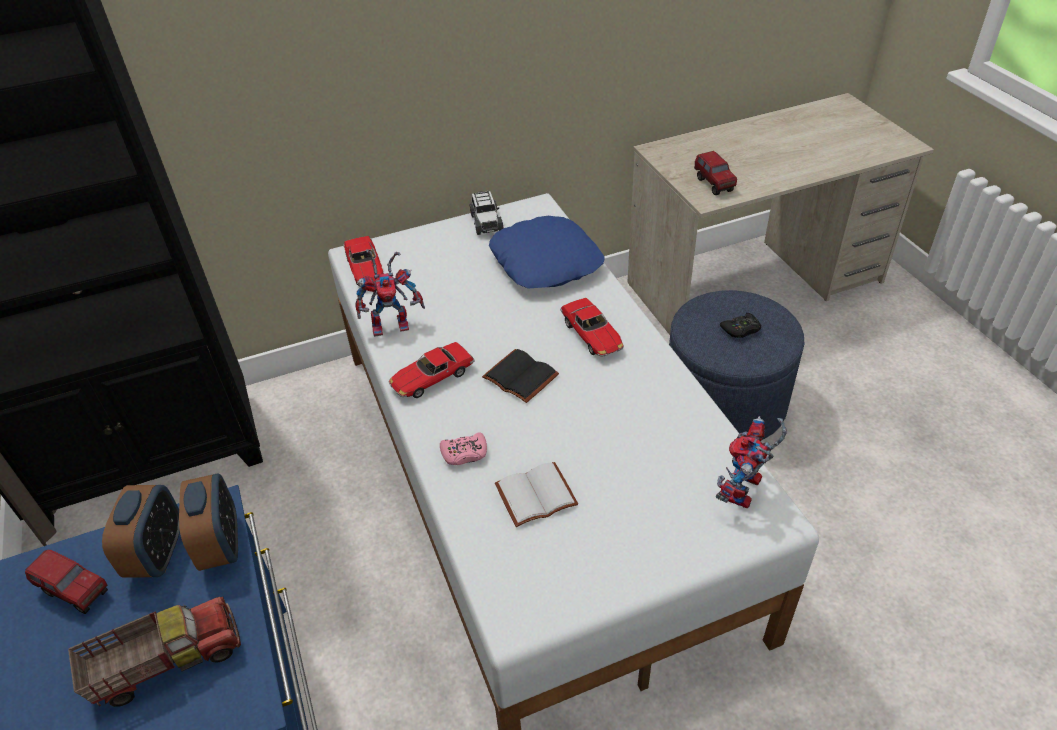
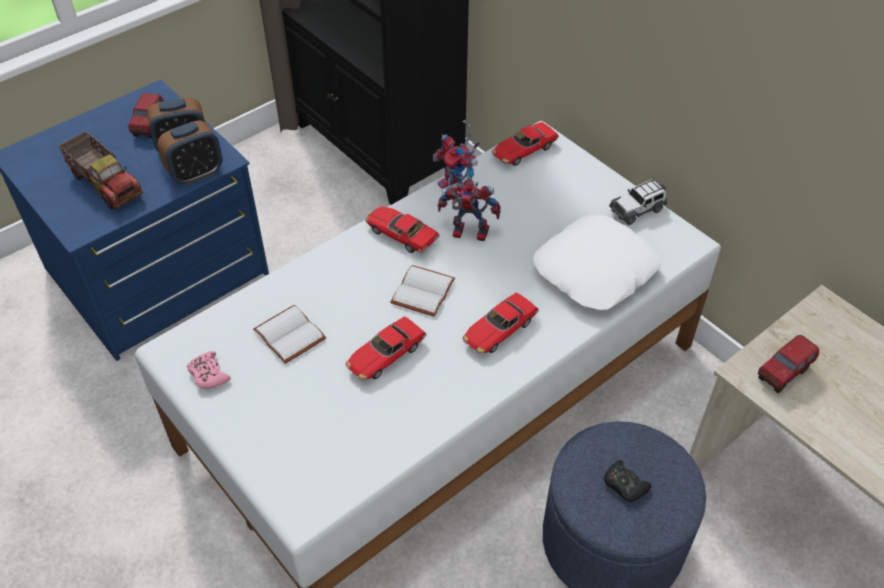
camera: 70 degrees right, 5 degrees up
pink game controller [440,433,487,465] -> pink game controller moved to [187,351,231,389]
black book [482,349,559,403] -> white book [390,265,455,317]
blue pillow [489,216,605,289] -> white pillow [533,215,661,310]
toy robot [716,416,787,508] -> toy robot moved to [438,178,501,241]
none -> toy car [346,316,426,381]

